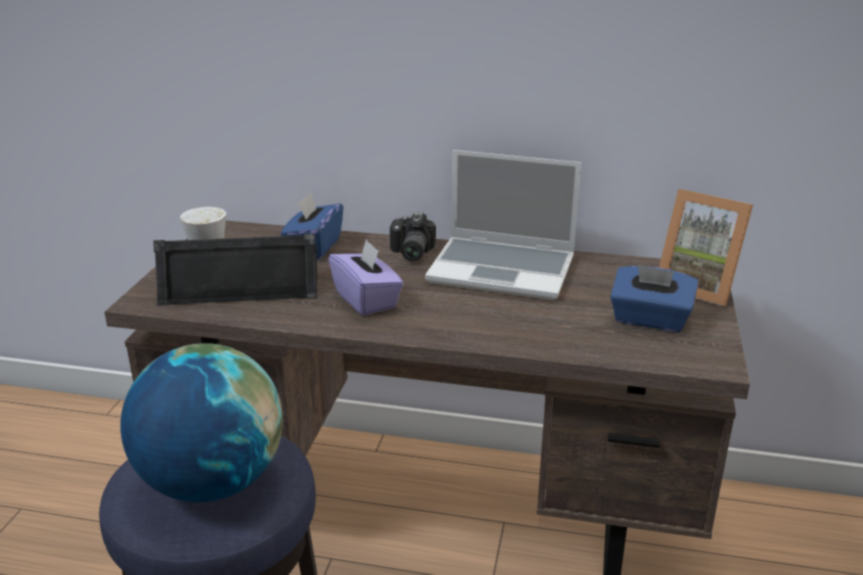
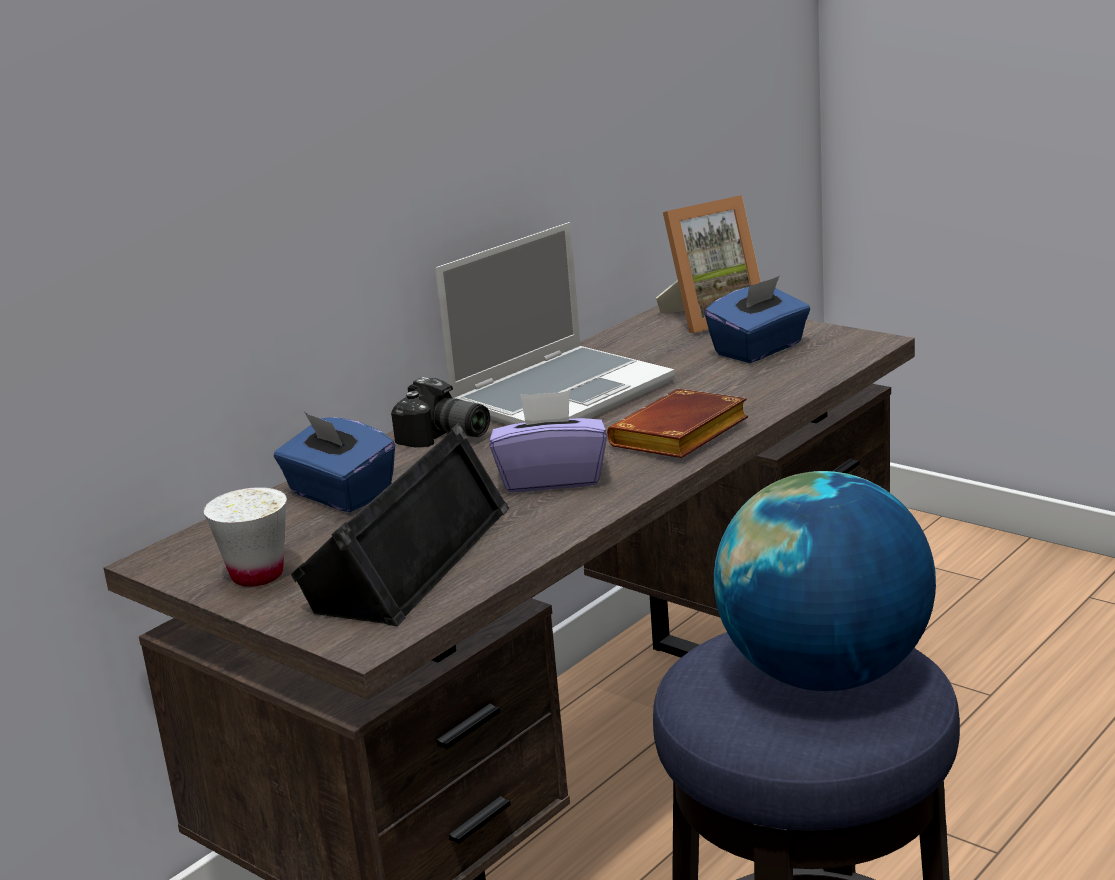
camera: 60 degrees left, 5 degrees down
none -> brown book [607,389,748,458]

